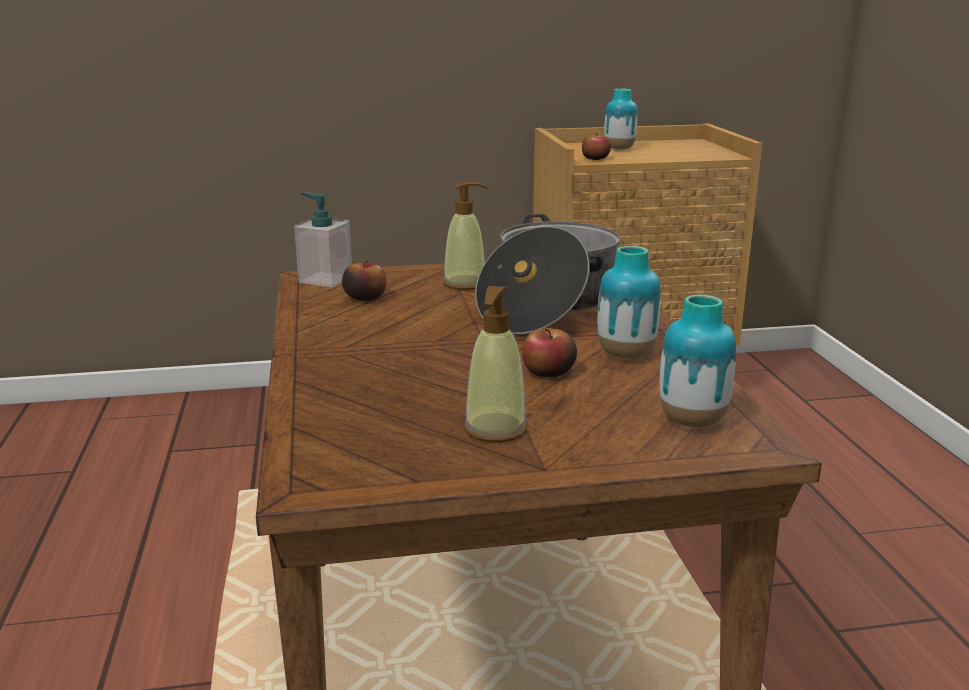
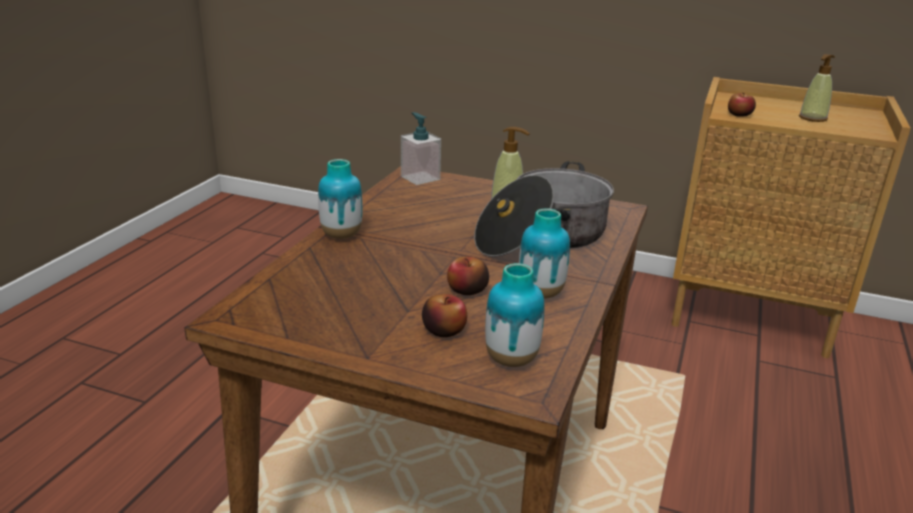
camera: 30 degrees right, 5 degrees up
apple [342,260,387,301] -> apple moved to [422,294,467,337]
soap dispenser [464,286,527,442] -> soap dispenser moved to [799,54,835,122]
vase [604,89,638,150] -> vase moved to [318,159,363,239]

